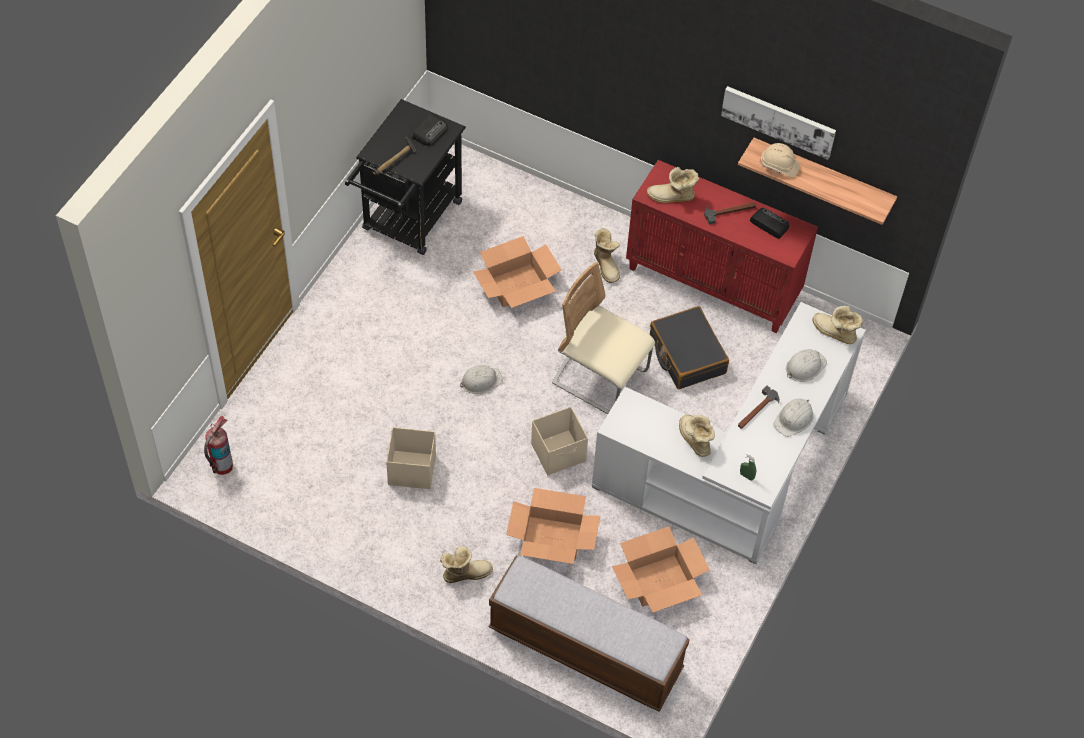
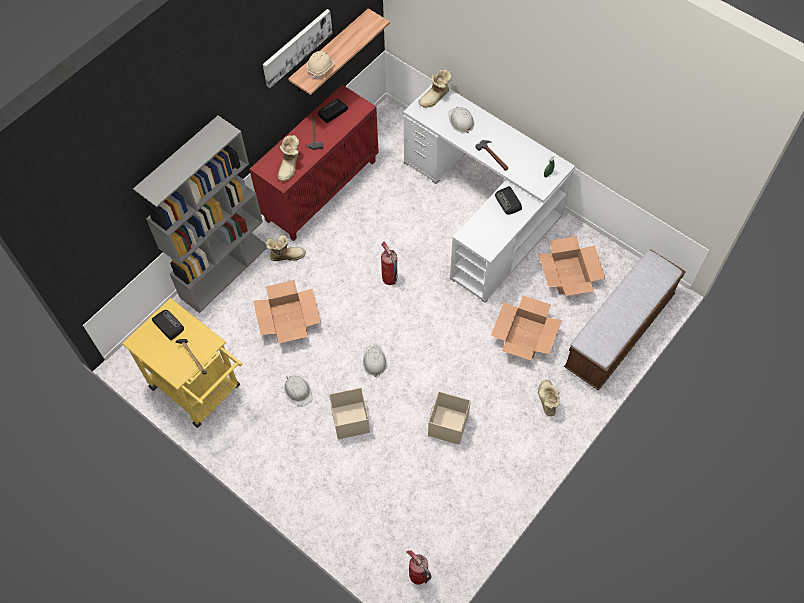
camera: 75 degrees left, 5 degrees up
black cart [345,99,466,255] -> yellow cart [122,298,242,428]
beige storage box [531,407,588,475] -> beige storage box moved to [329,388,370,439]
beige chair [552,262,655,414] -> fire extinguisher [381,242,398,285]
black suitcase [650,306,729,389] -> none
boot [679,414,715,457] -> radio [495,186,522,215]
white hard hat [773,399,814,437] -> white hard hat moved to [284,376,313,407]
none -> grey bookcase [133,115,267,313]

